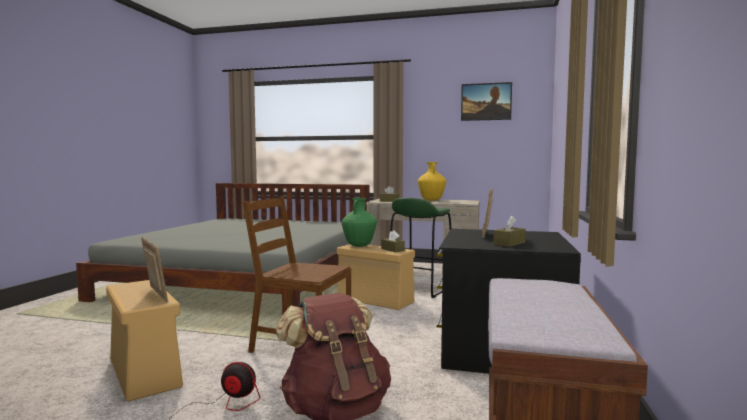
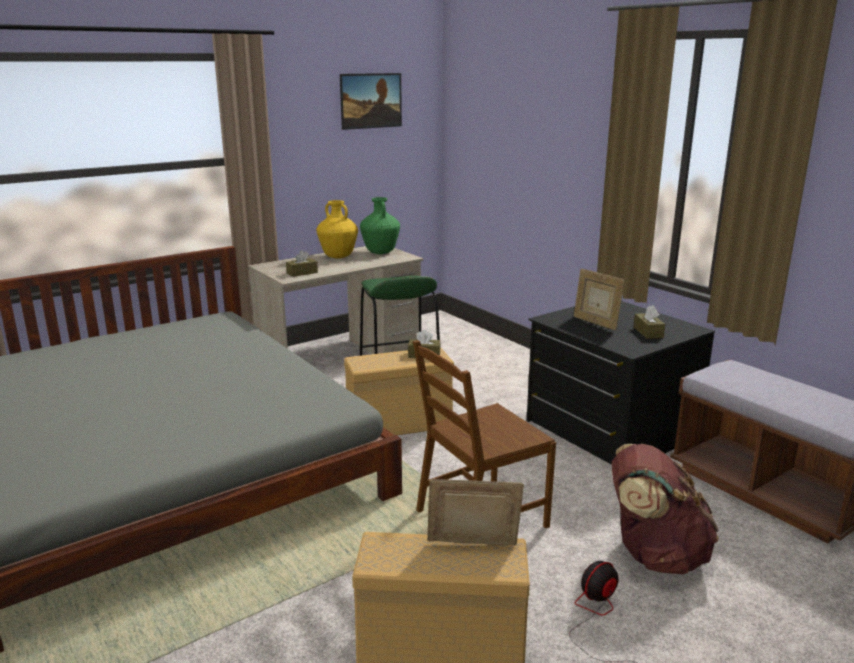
camera: 50 degrees left, 15 degrees up
green vase [342,198,377,247] -> green vase moved to [360,197,400,254]

